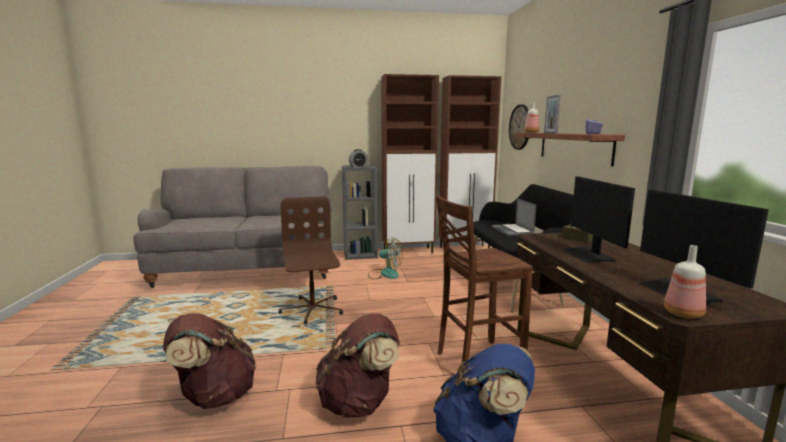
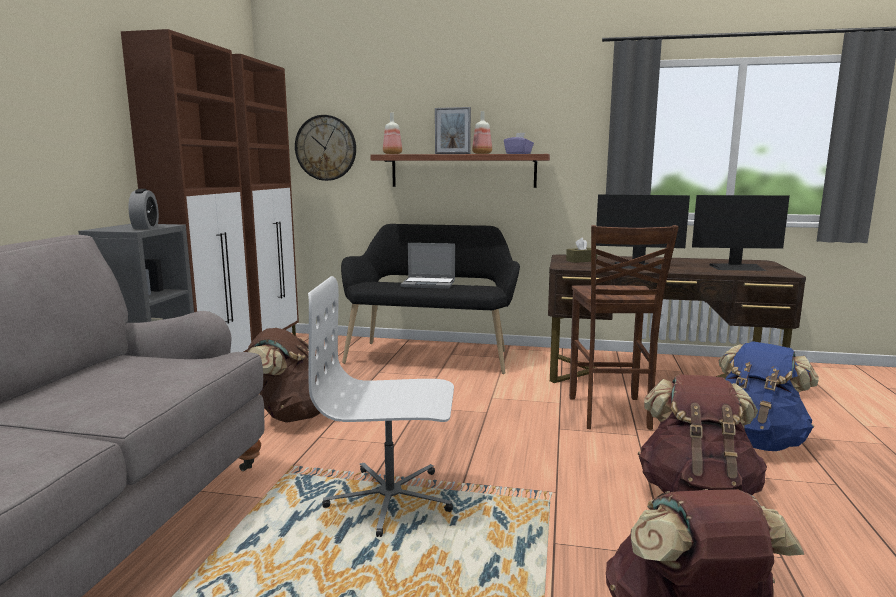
camera: 70 degrees left, 0 degrees up
brown office chair [278,196,343,324] -> white office chair [308,276,454,537]
fan [368,237,403,279] -> brown backpack [247,328,325,423]
bottle [664,245,706,319] -> bottle moved to [472,111,492,154]

